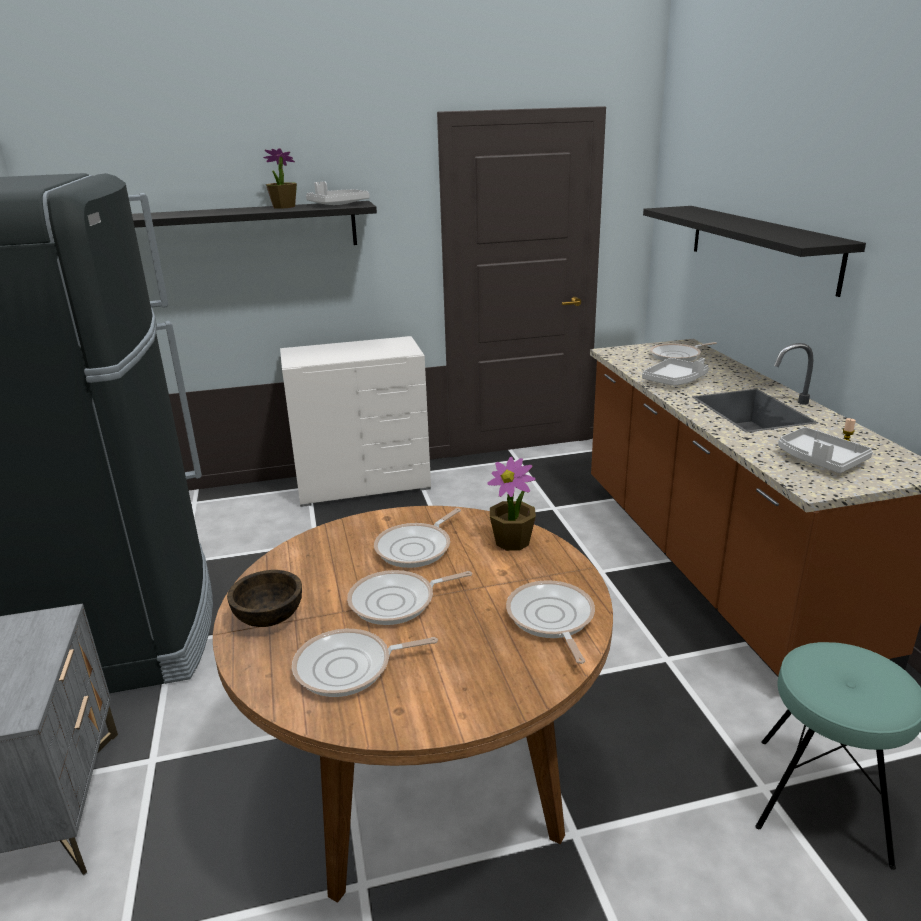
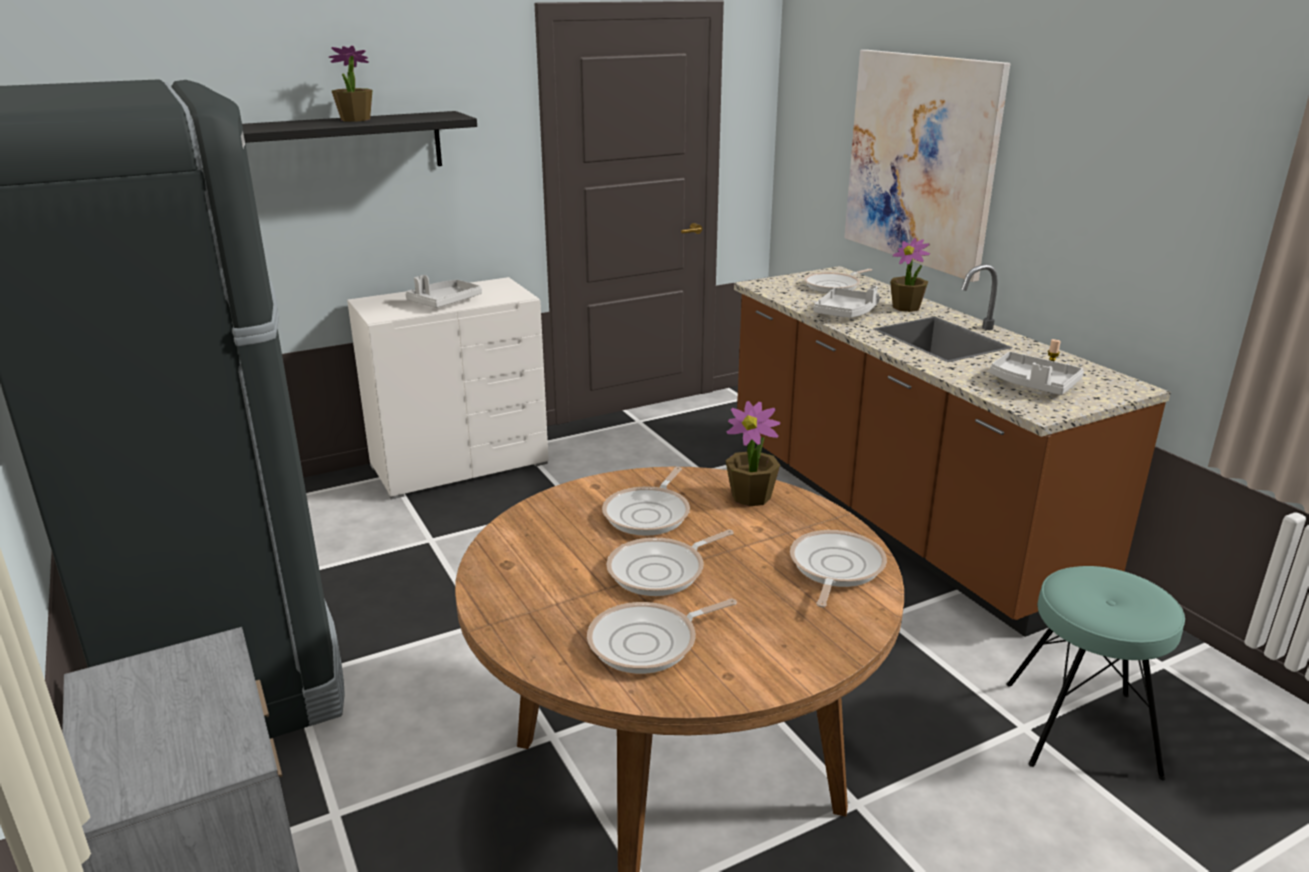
camera: 15 degrees left, 0 degrees up
brown bowl [227,570,302,627] -> none
grey tray [306,181,370,205] -> grey tray moved to [405,275,482,308]
frying pan [506,580,595,664] -> frying pan turned 45 degrees clockwise [790,530,887,607]
black shelf [643,206,866,297] -> picture [844,50,1010,282]
none -> potted plant [890,238,930,312]

